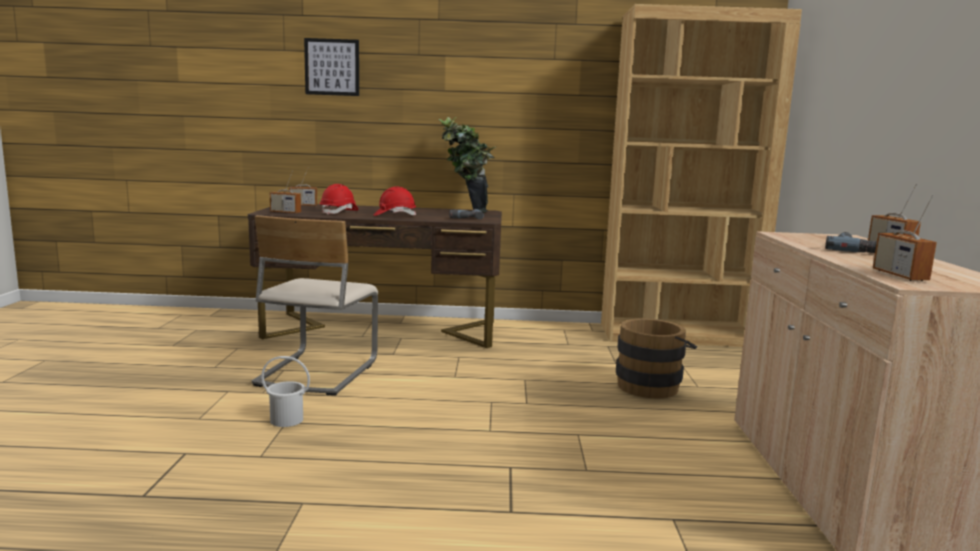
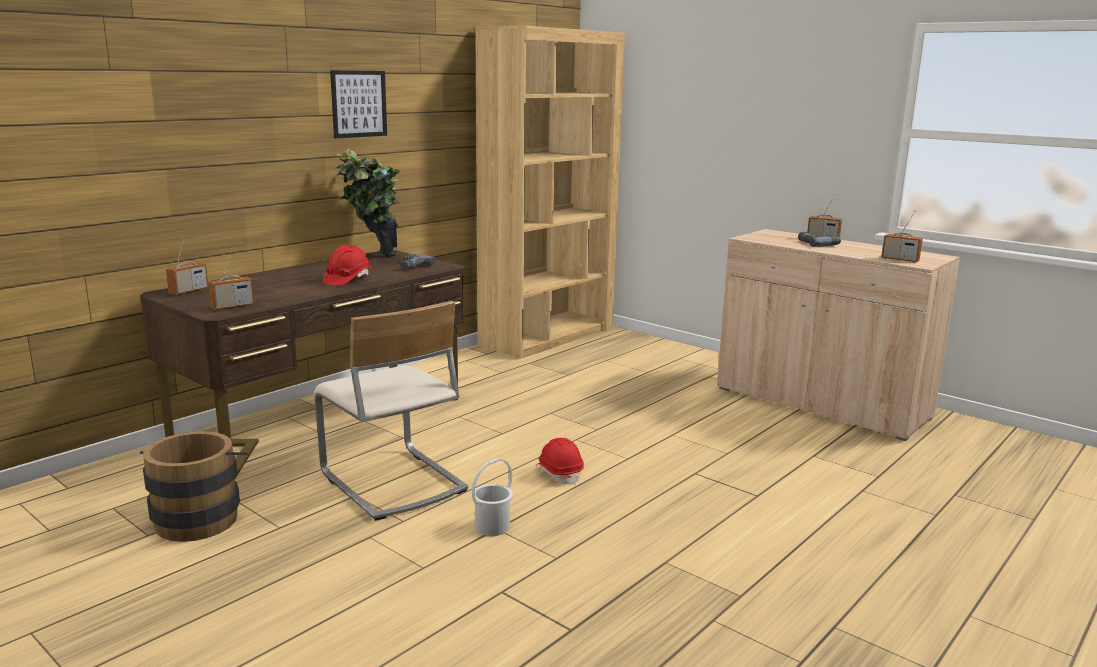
camera: 50 degrees left, 5 degrees up
picture [304,38,359,96] -> picture moved to [330,70,387,138]
red hard hat [320,184,359,215] -> red hard hat moved to [536,438,584,485]
brown bucket [616,318,697,399] -> brown bucket moved to [140,431,248,542]

